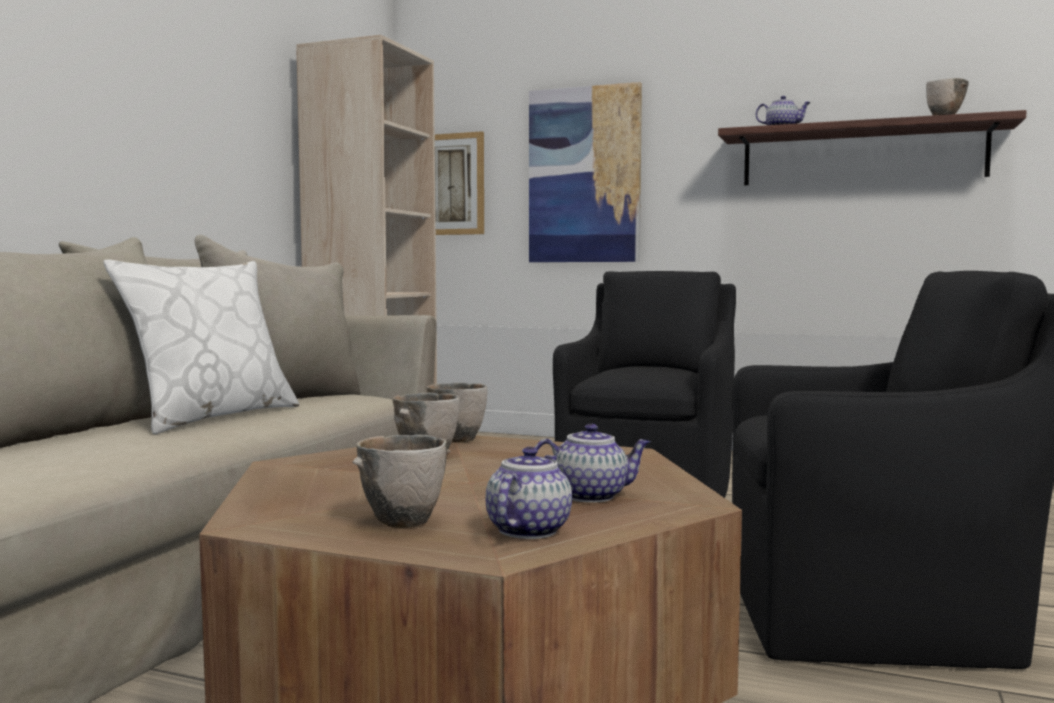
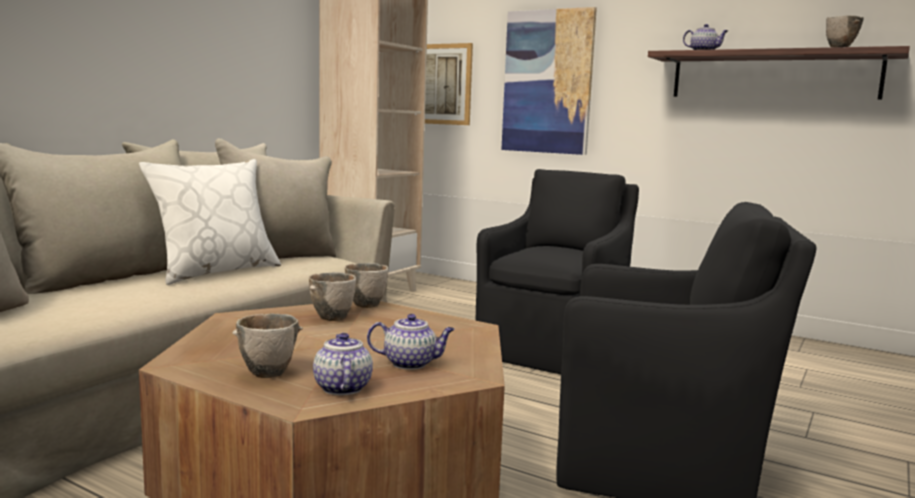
camera: 10 degrees right, 5 degrees up
teapot [486,447,572,539] -> teapot turned 45 degrees counterclockwise [313,333,373,395]

